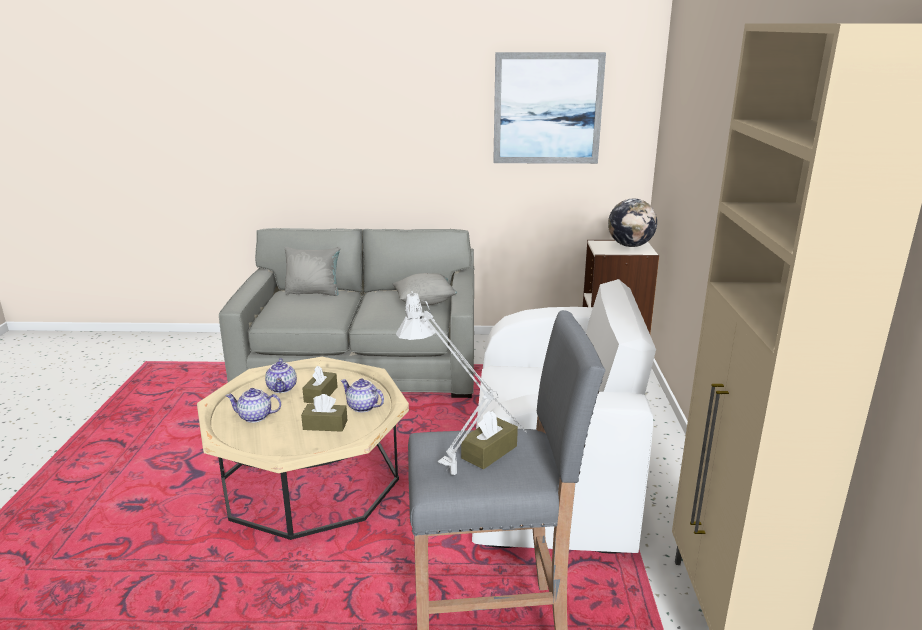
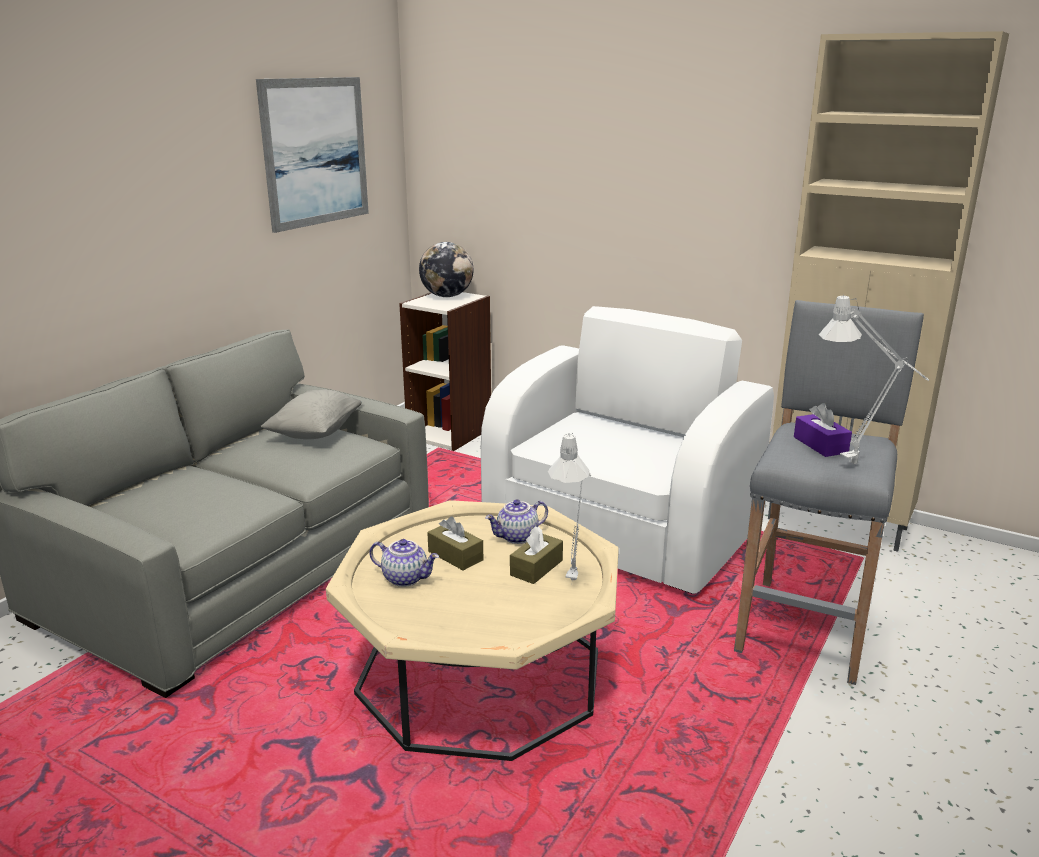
camera: 60 degrees left, 0 degrees up
teapot [225,388,281,423] -> none
grey pillow [285,247,340,296] -> none
brown tissue box [461,411,518,470] -> purple tissue box [794,403,852,457]
none -> grey table lamp [548,432,592,580]

